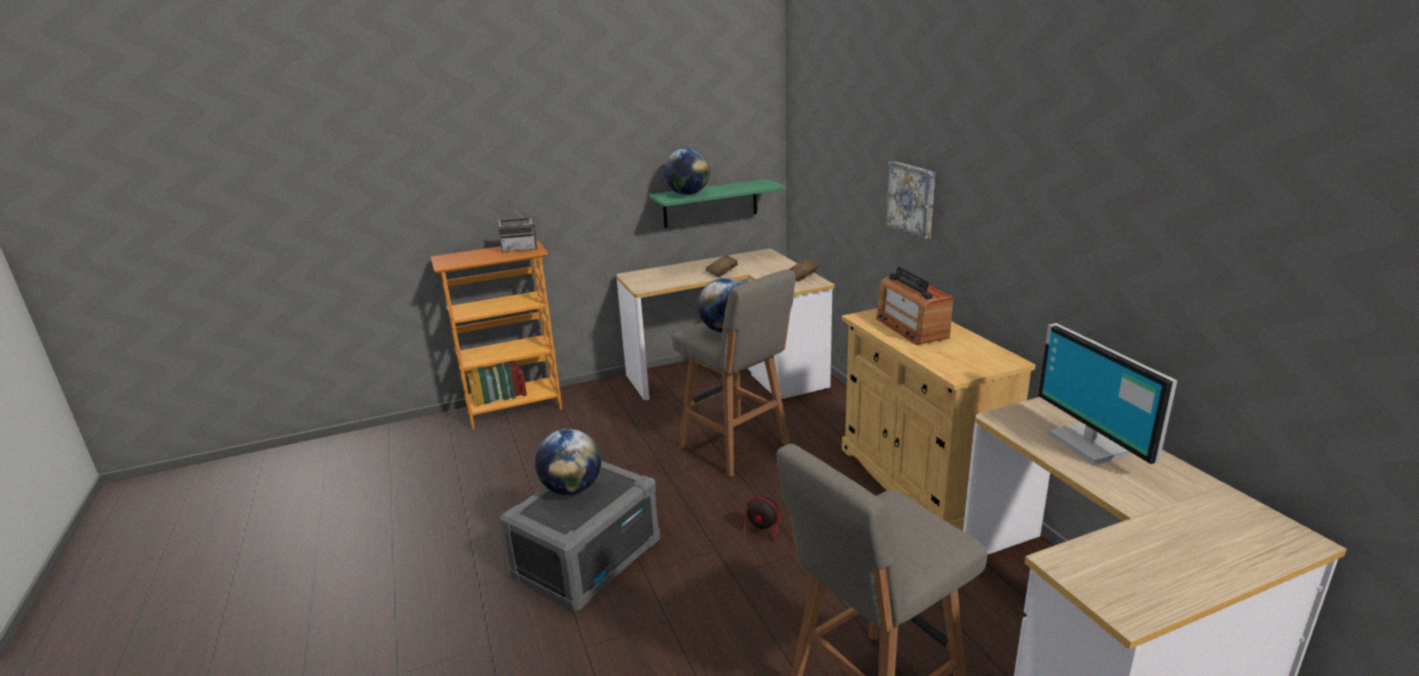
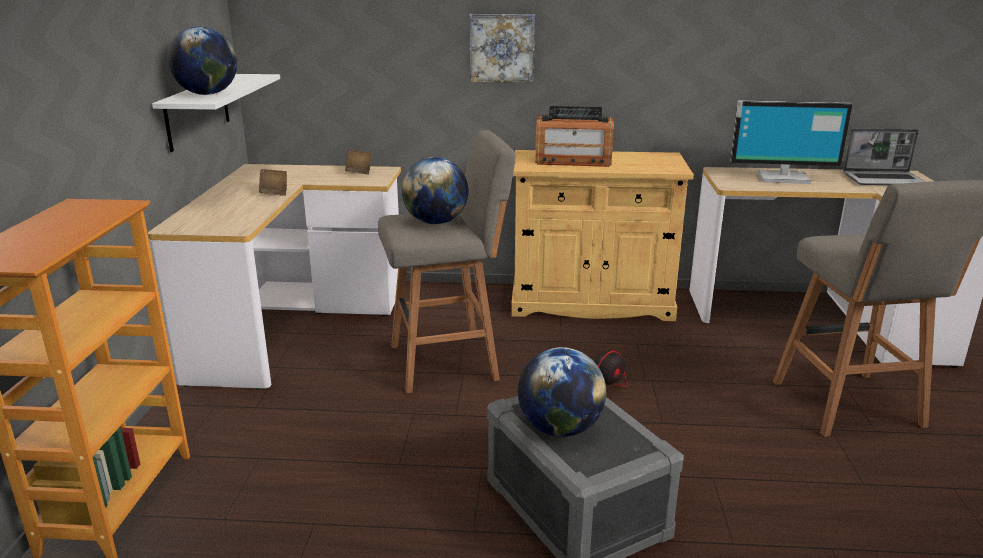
camera: 65 degrees left, 0 degrees up
radio [498,209,537,252] -> none
green shelf [649,179,786,228] -> white shelf [152,74,280,152]
none -> laptop [843,128,926,185]

